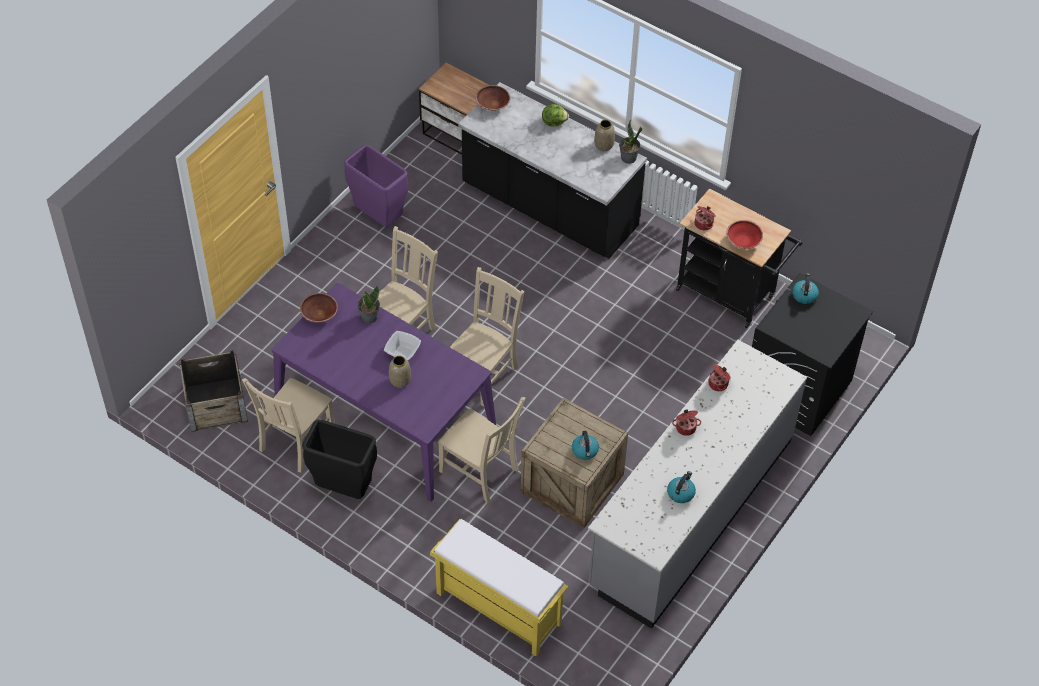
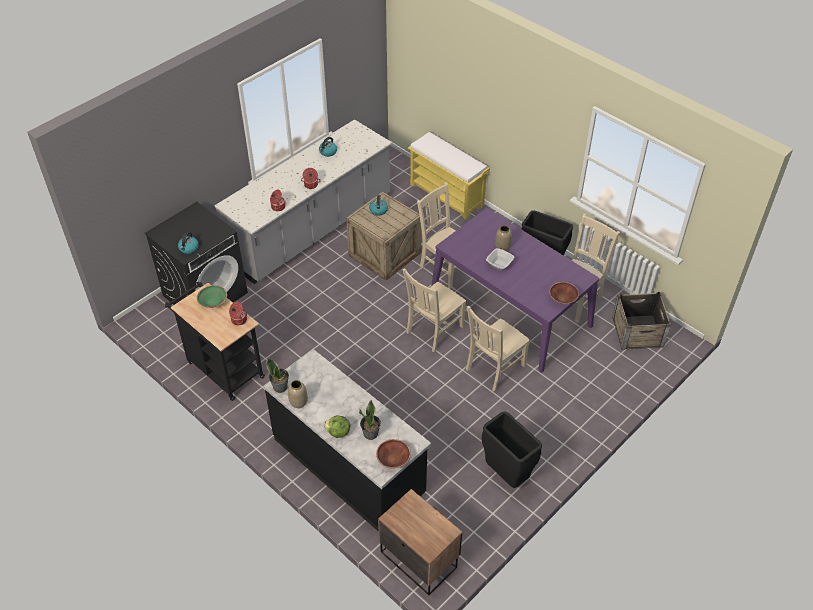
camera: 170 degrees left, 5 degrees down
purple trash can [344,145,408,227] -> black trash can [482,411,542,488]
potted plant [357,286,380,324] -> potted plant moved to [359,400,381,440]
red bowl [726,220,763,249] -> green bowl [197,285,227,308]

